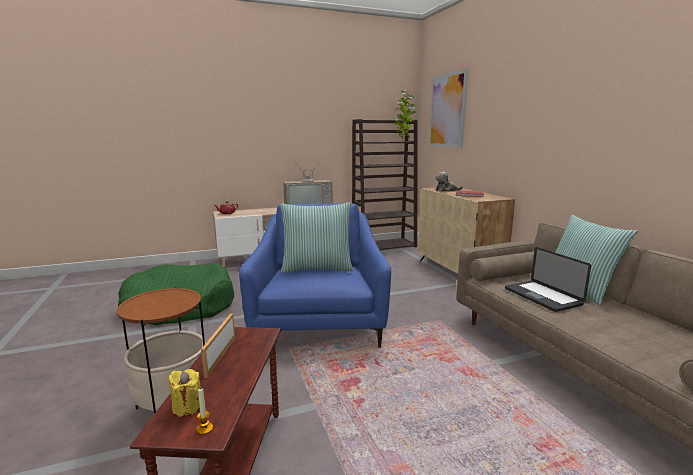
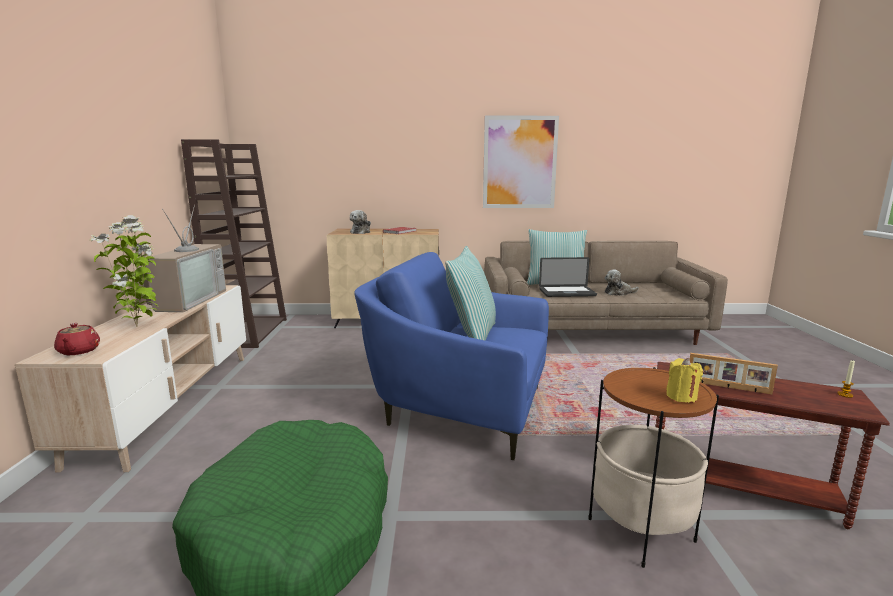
camera: 70 degrees left, 0 degrees up
yellow candle [168,369,201,417] -> yellow candle moved to [666,358,703,403]
potted plant [394,90,417,142] -> potted plant moved to [90,215,158,327]
picture [429,69,468,148] -> picture moved to [483,116,559,208]
none -> plush toy [605,270,639,296]

